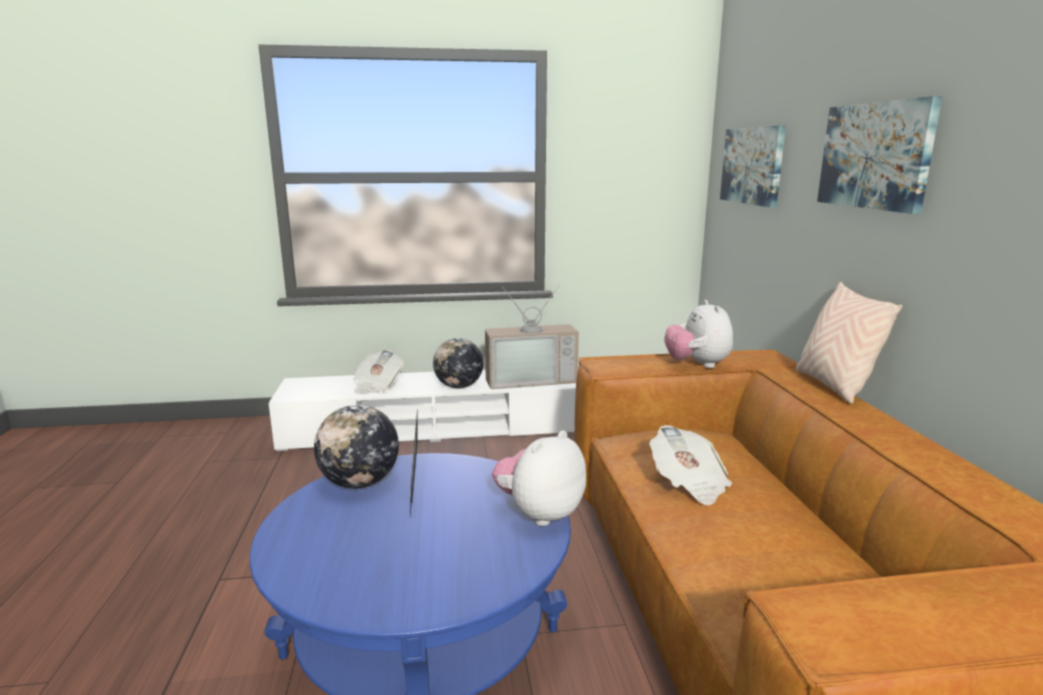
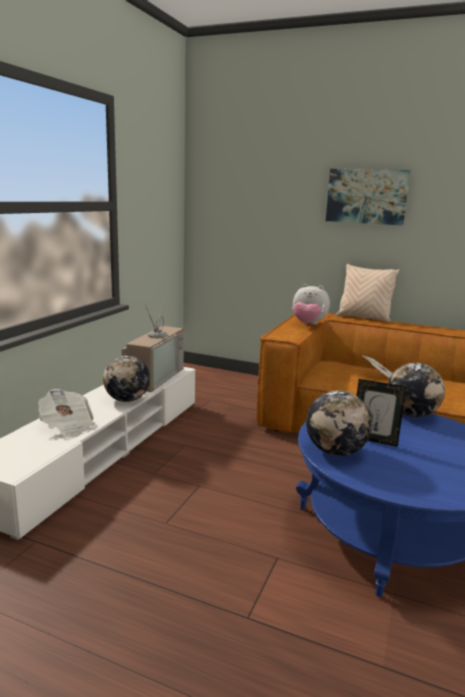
camera: 60 degrees left, 0 degrees up
plush toy [492,431,586,526] -> globe [388,363,445,417]
picture [720,125,786,208] -> none

